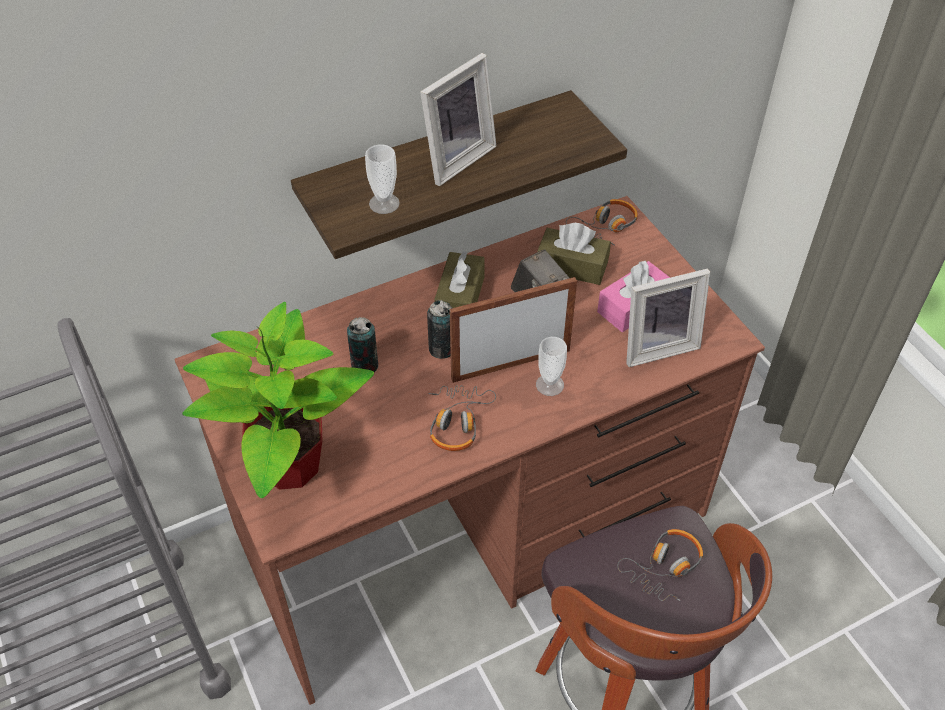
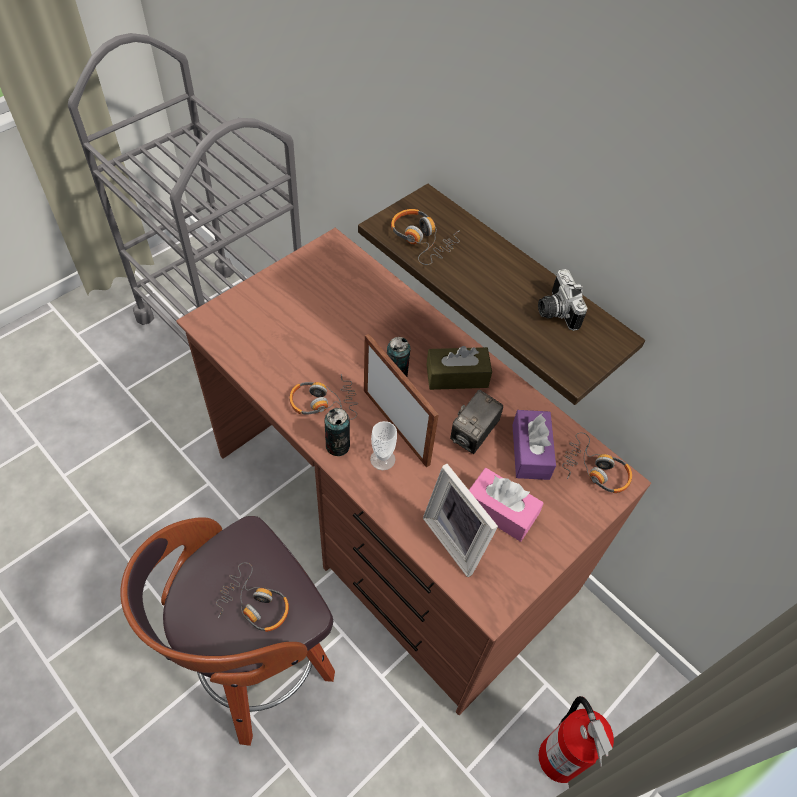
camera: 70 degrees right, 5 degrees up
potted plant [182,302,374,498] -> none
can [347,317,378,372] -> can moved to [324,408,350,456]
cup [365,144,400,214] -> headphones [391,209,460,265]
picture frame [420,53,496,186] -> none
brown tissue box [537,223,611,285] -> purple tissue box [512,410,556,480]
none -> camera [538,269,588,331]
none -> fire extinguisher [539,696,614,783]

